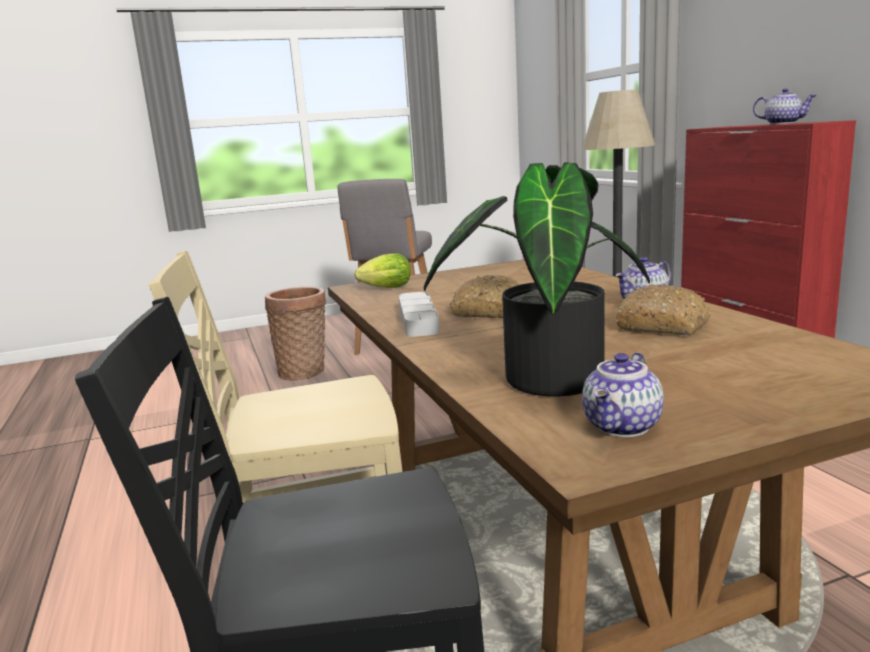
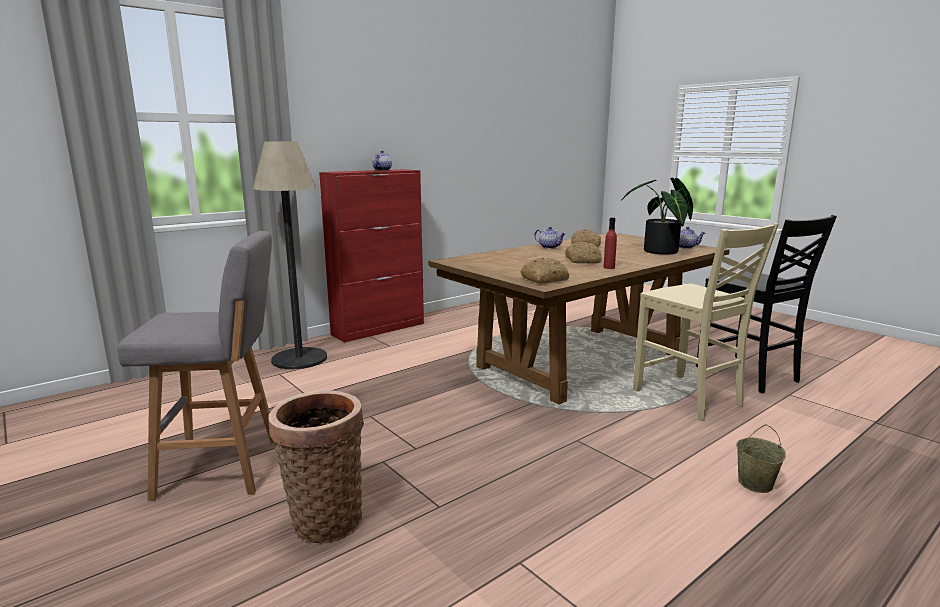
camera: 110 degrees left, 0 degrees up
lettuce [355,253,411,288] -> bread [521,258,570,284]
grey tray [398,292,440,337] -> red bottle [604,217,617,269]
none -> beige bucket [736,424,786,493]

